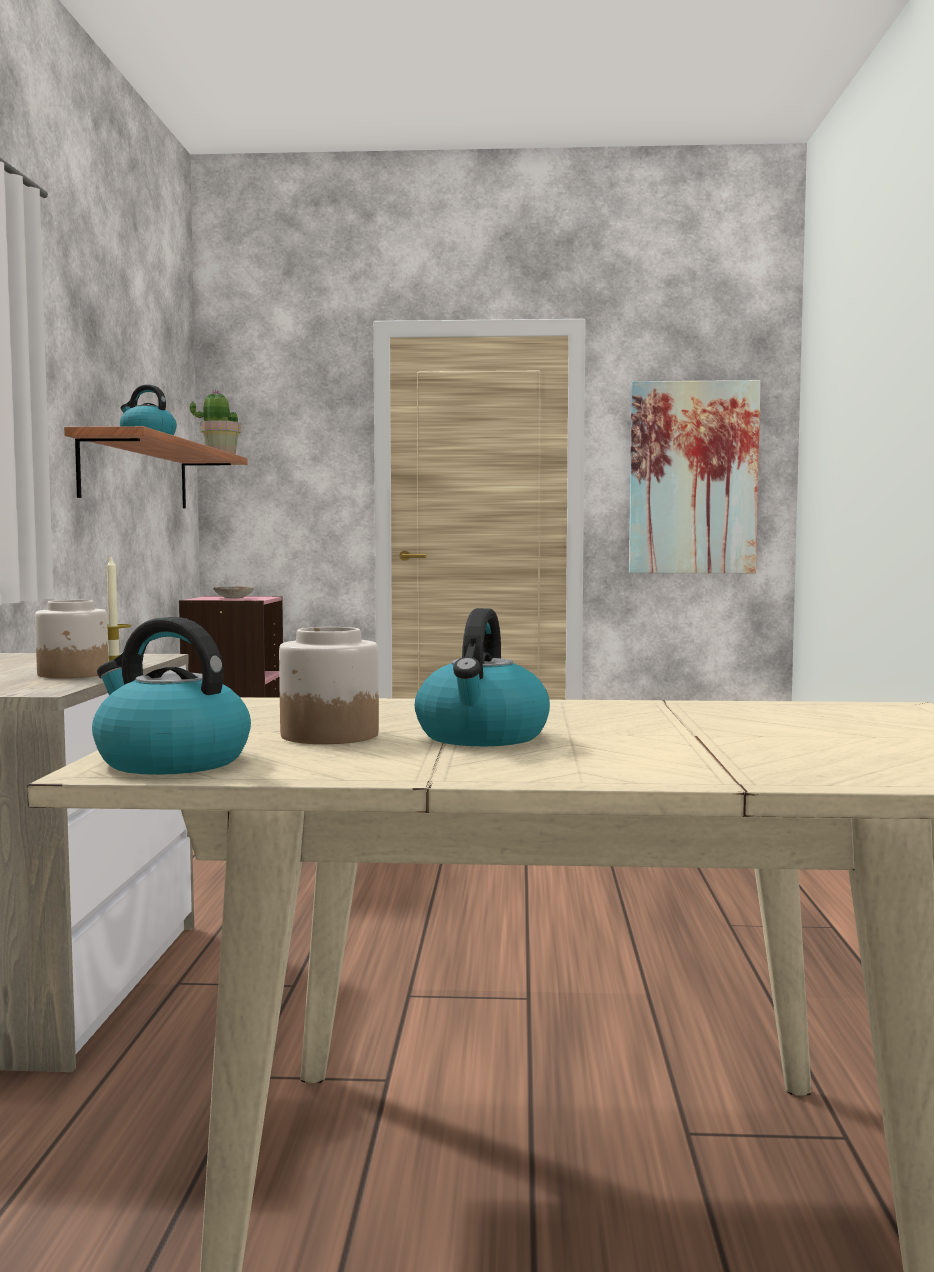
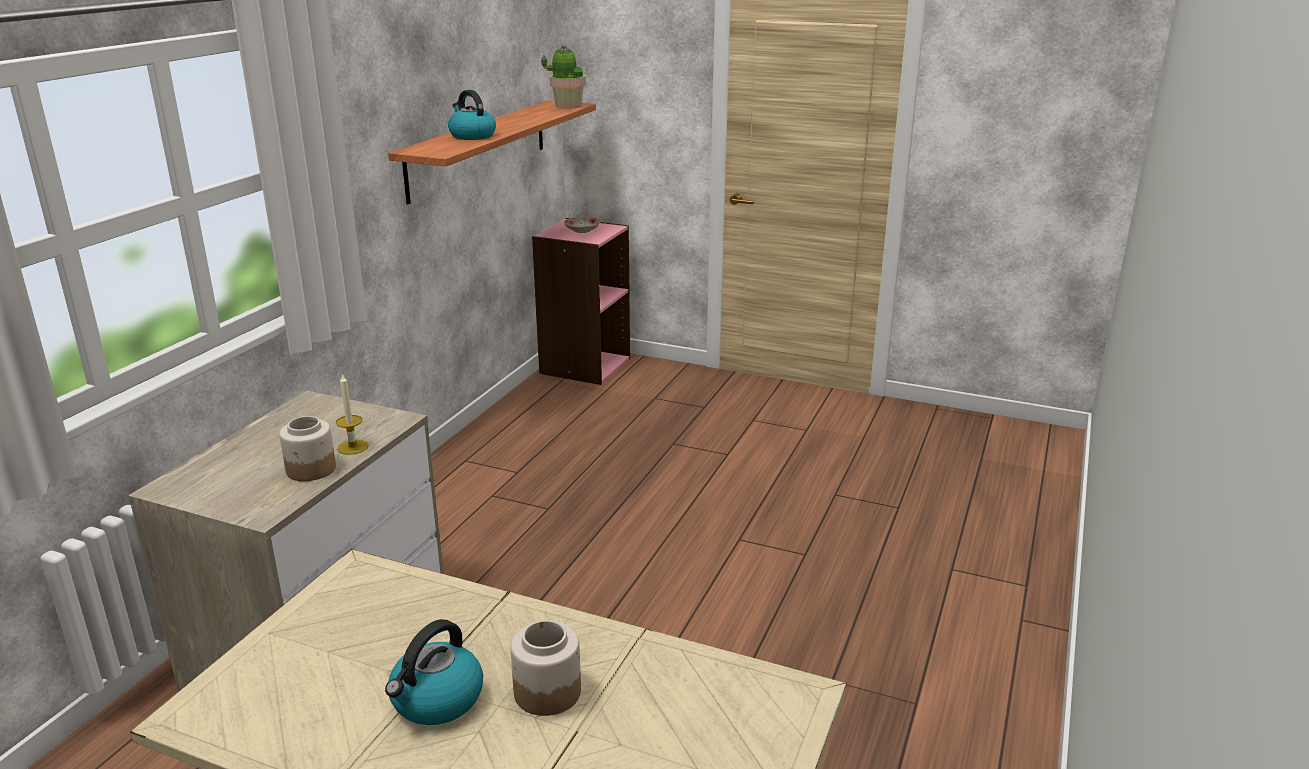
camera: 20 degrees right, 20 degrees up
kettle [92,617,251,775] -> none
jar [279,627,379,744] -> jar moved to [510,620,581,716]
picture [629,380,761,573] -> none

